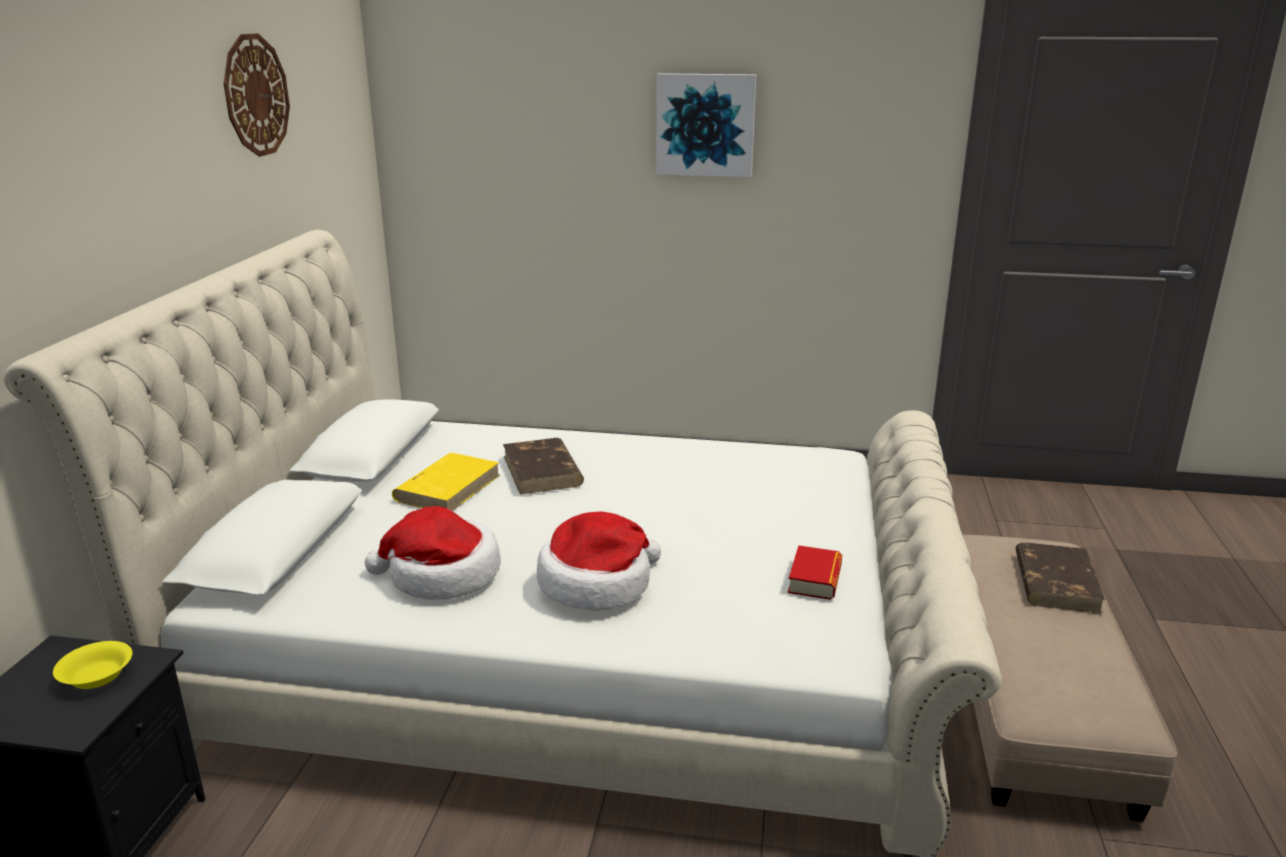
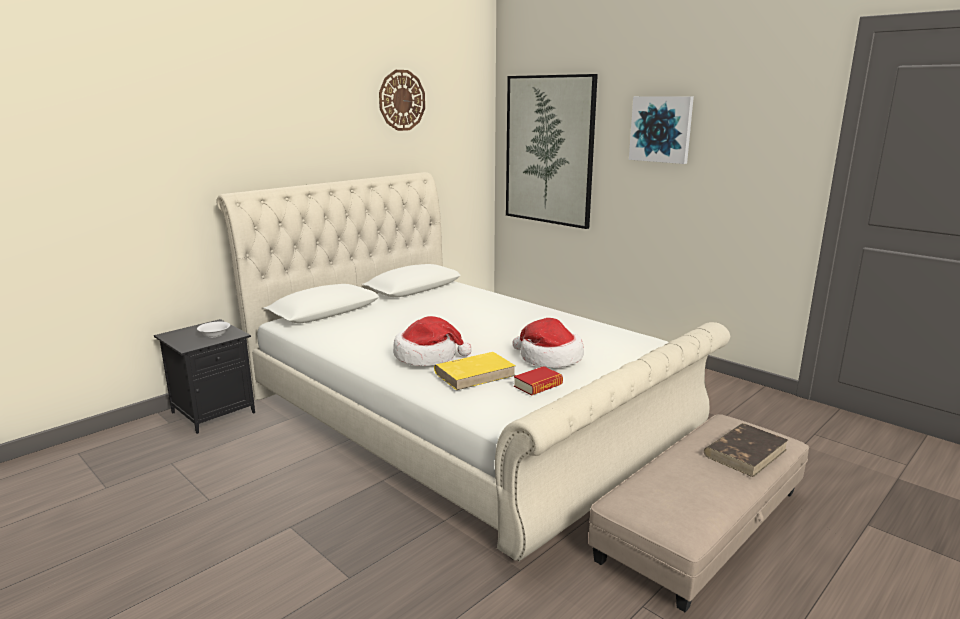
camera: 35 degrees right, 5 degrees down
yellow bowl [53,641,132,689] -> white bowl [197,322,230,337]
hat [364,506,501,600] -> hat moved to [512,318,584,368]
yellow book [392,453,500,511] -> yellow book moved to [434,352,516,390]
brown book [503,438,584,495] -> none
none -> picture [506,74,598,229]

